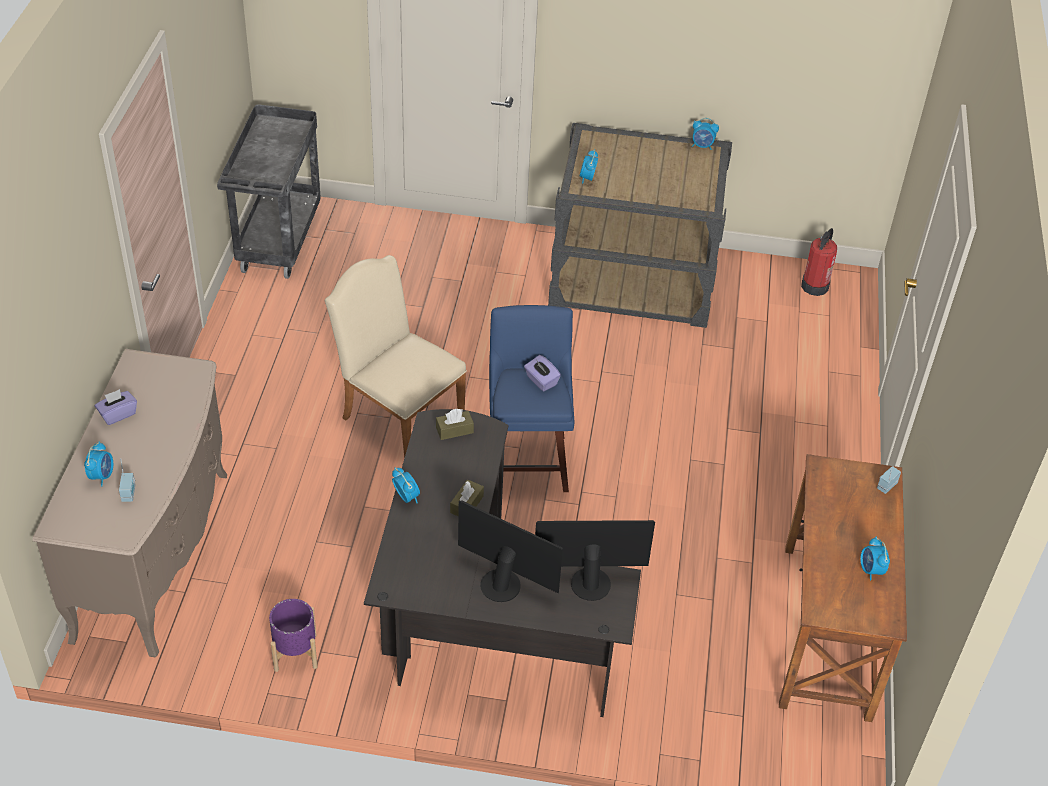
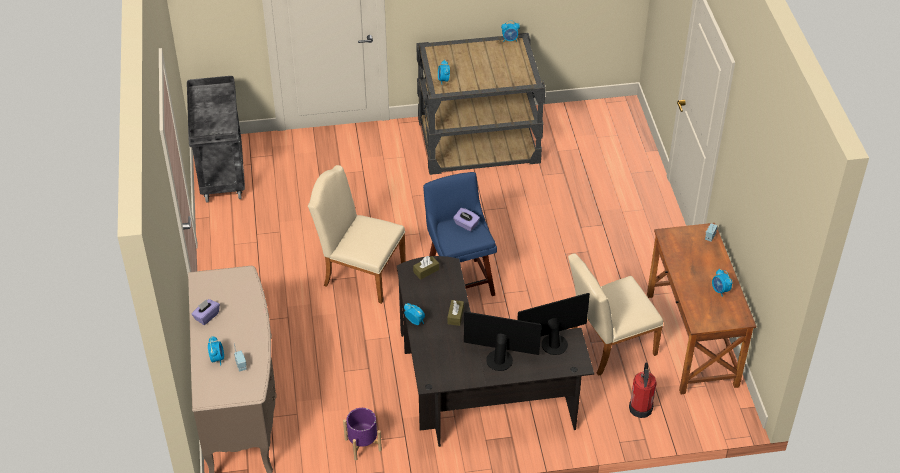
camera: 15 degrees left, 0 degrees up
fire extinguisher [801,228,837,296] -> fire extinguisher moved to [629,362,657,418]
none -> beige chair [568,254,663,376]

